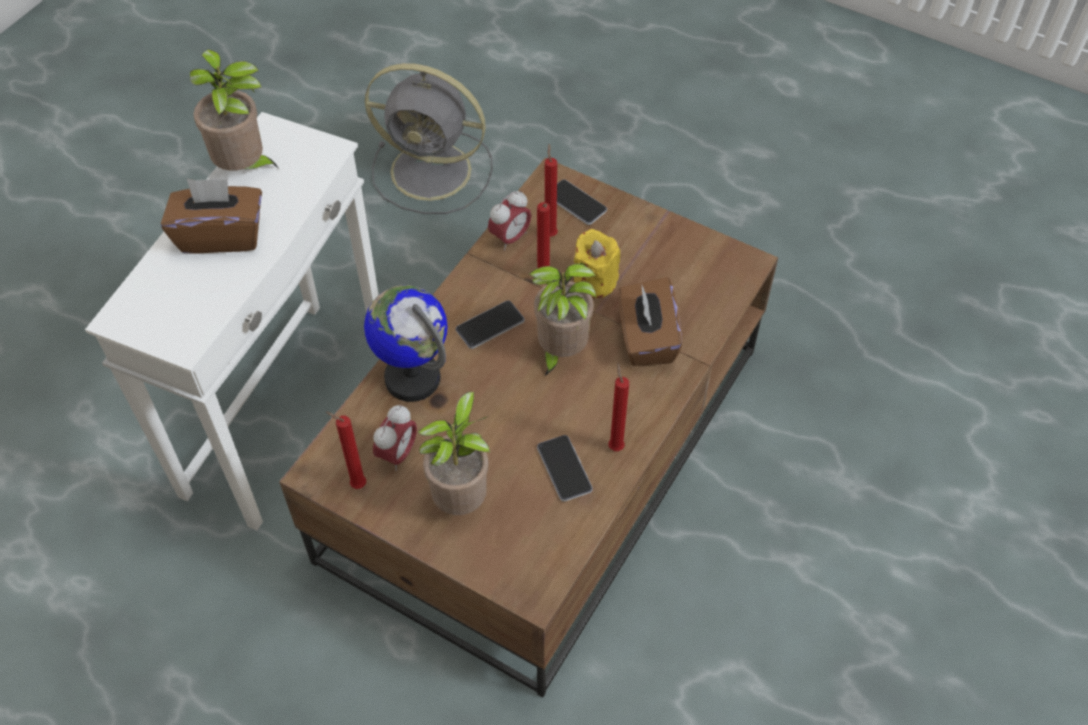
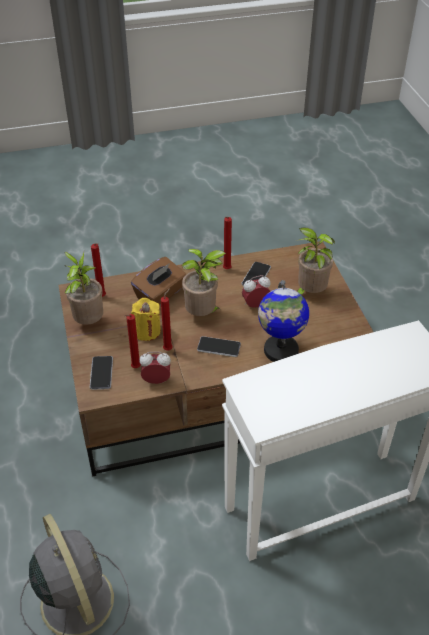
camera: 135 degrees left, 10 degrees down
brown tissue box [161,179,262,254] -> none
potted plant [190,49,279,171] -> potted plant moved to [64,252,103,325]
red candle [326,412,366,489] -> red candle moved to [91,243,106,297]
alarm clock [373,405,417,471] -> alarm clock moved to [242,275,271,308]

